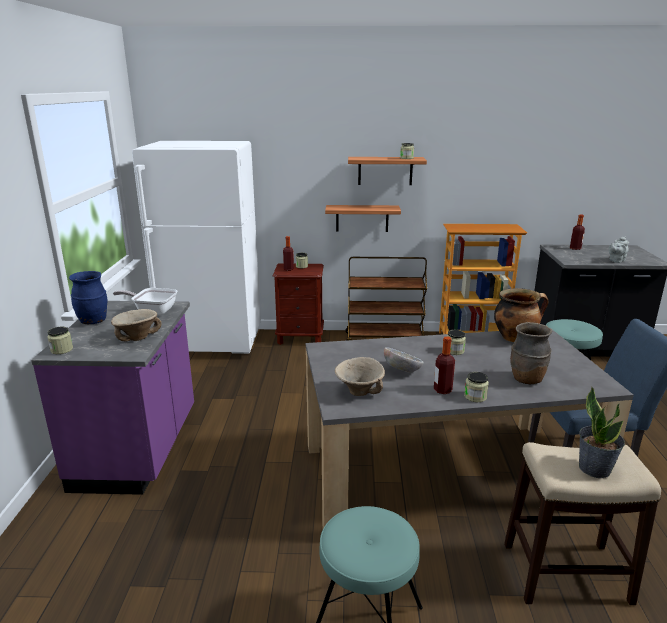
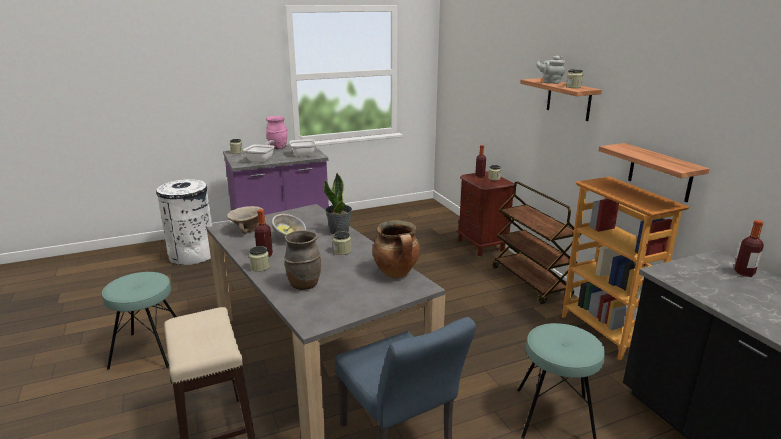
camera: 65 degrees right, 0 degrees up
blue vase [69,271,107,324] -> pink vase [266,116,287,149]
beige bowl [111,309,161,341] -> frying pan [243,140,275,163]
white fridge [132,141,261,354] -> none
shelf [325,205,401,232] -> shelf moved to [598,143,710,202]
potted plant [579,387,625,478] -> potted plant moved to [324,172,352,235]
grey teapot [608,237,629,263] -> grey teapot moved to [536,56,565,84]
none -> white trash can [156,179,212,265]

